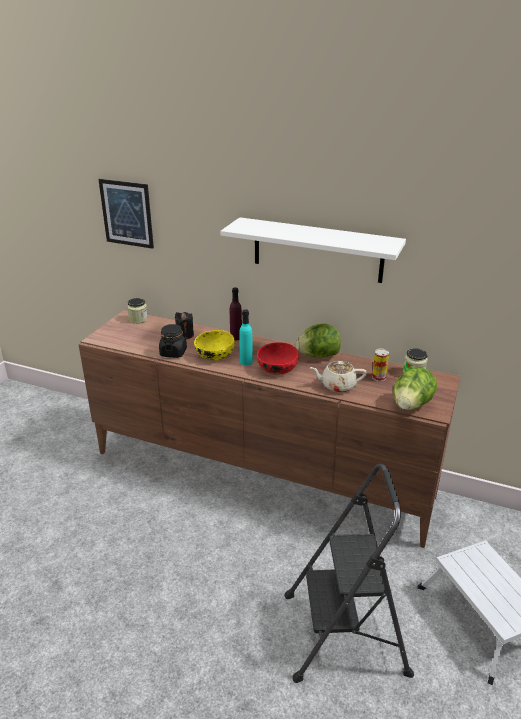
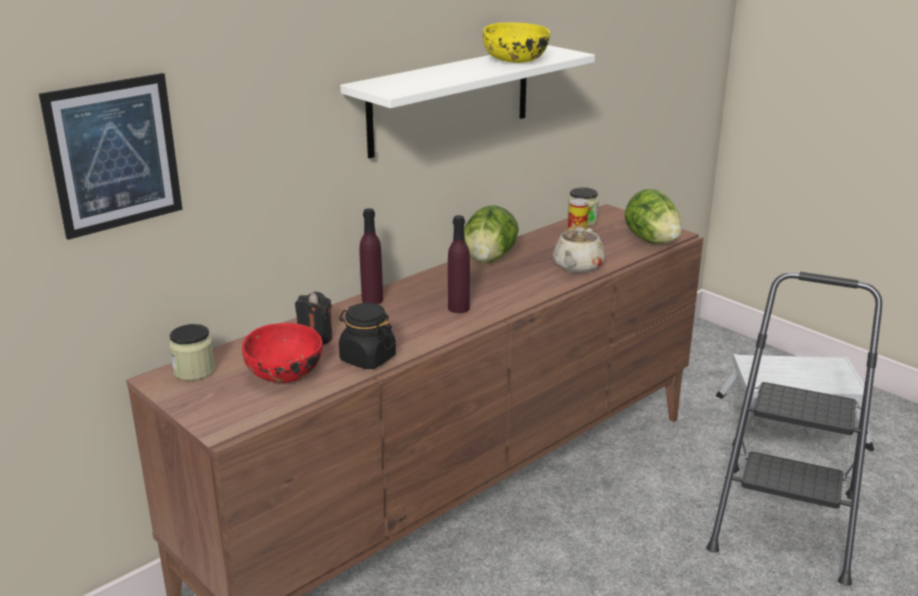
camera: 65 degrees left, 5 degrees down
yellow bowl [194,330,235,361] -> yellow bowl moved to [483,23,550,63]
turquoise bottle [239,309,253,366] -> purple bottle [448,215,470,313]
red bowl [257,342,299,375] -> red bowl moved to [242,323,323,383]

